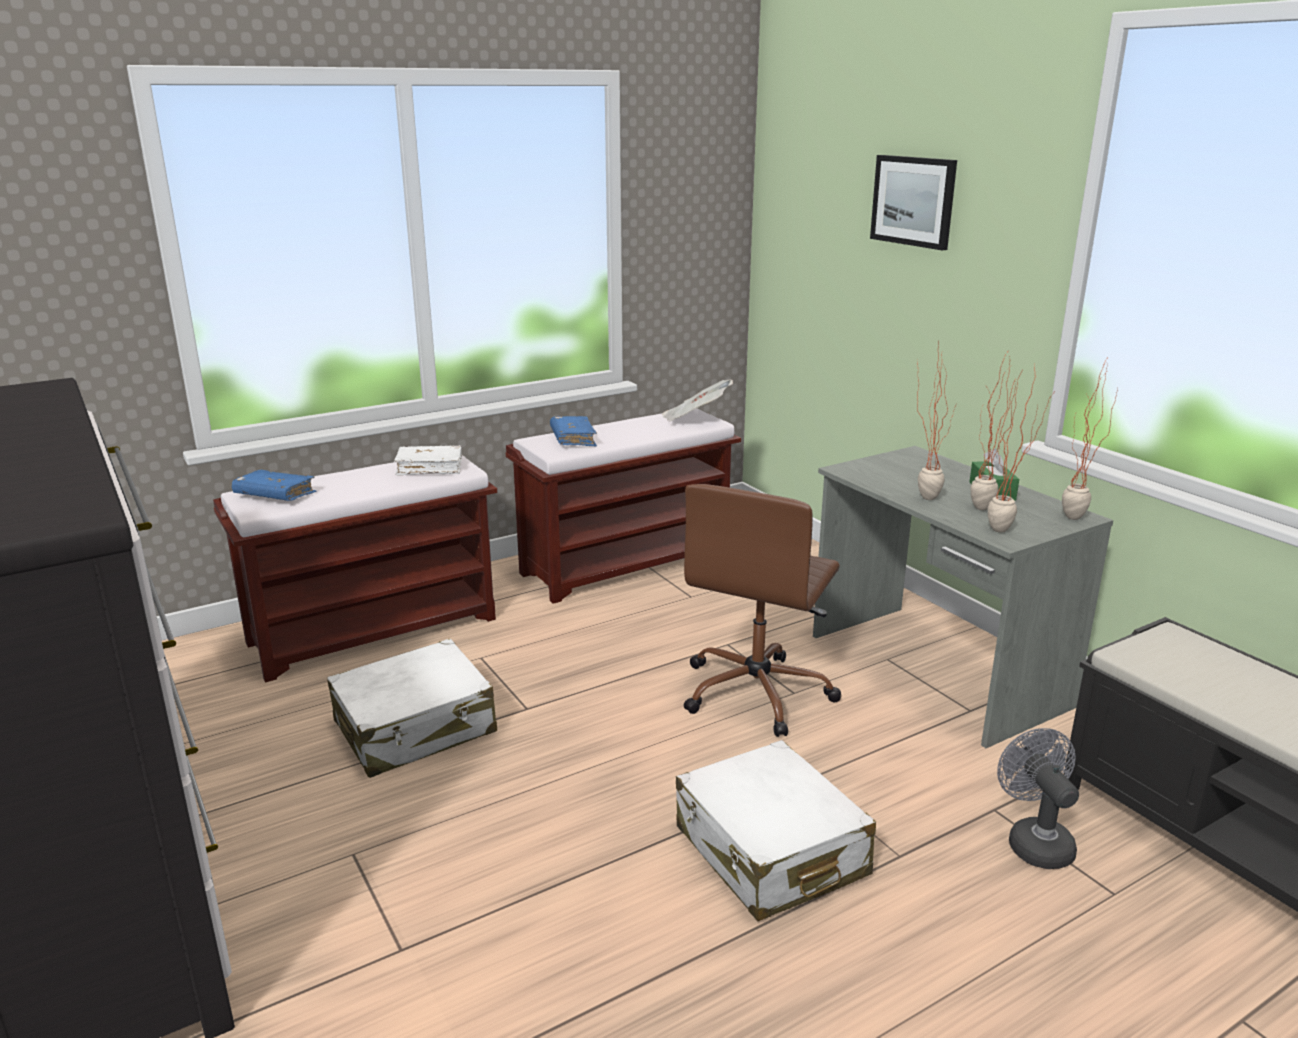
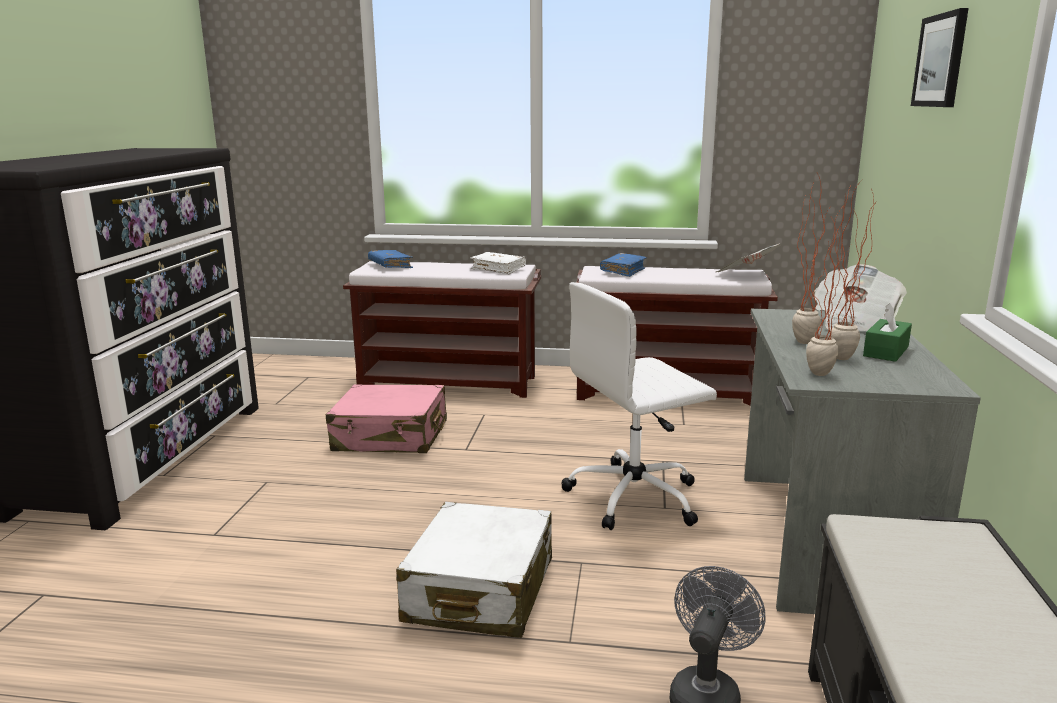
camera: 40 degrees right, 5 degrees down
white suitcase [327,639,497,778] -> pink suitcase [326,384,447,453]
brown office chair [684,484,841,737] -> white office chair [561,282,717,530]
potted plant [1062,356,1117,520] -> none
none -> newspaper [813,264,907,331]

